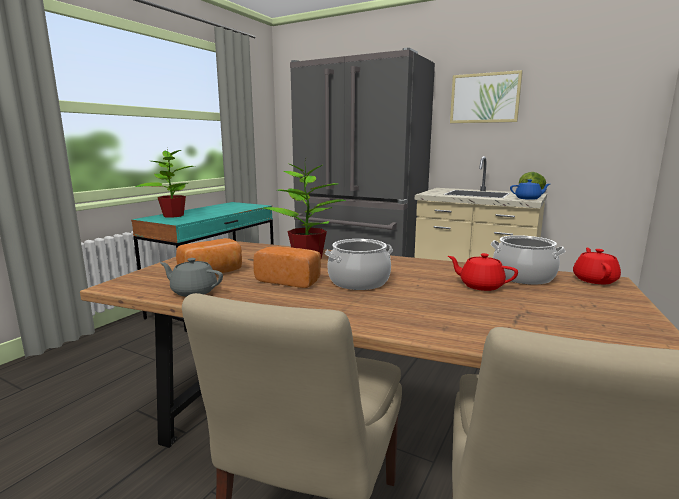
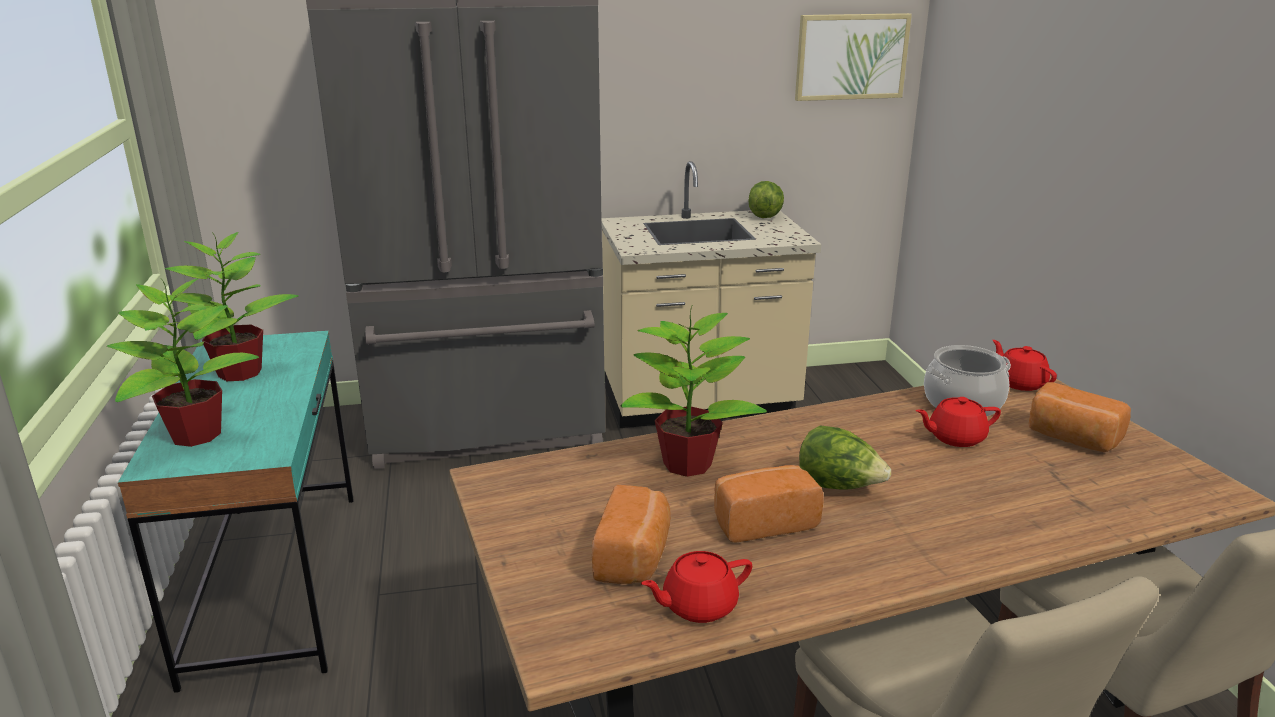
camera: 40 degrees left, 10 degrees up
grey teapot [160,258,223,297] -> red teapot [641,551,752,623]
cooking pot [325,239,393,290] -> lettuce [799,426,891,490]
picture [450,70,523,123] -> picture moved to [795,13,912,101]
blue teapot [510,179,550,200] -> none
none -> potted plant [165,232,299,381]
none -> bread [1029,382,1131,452]

